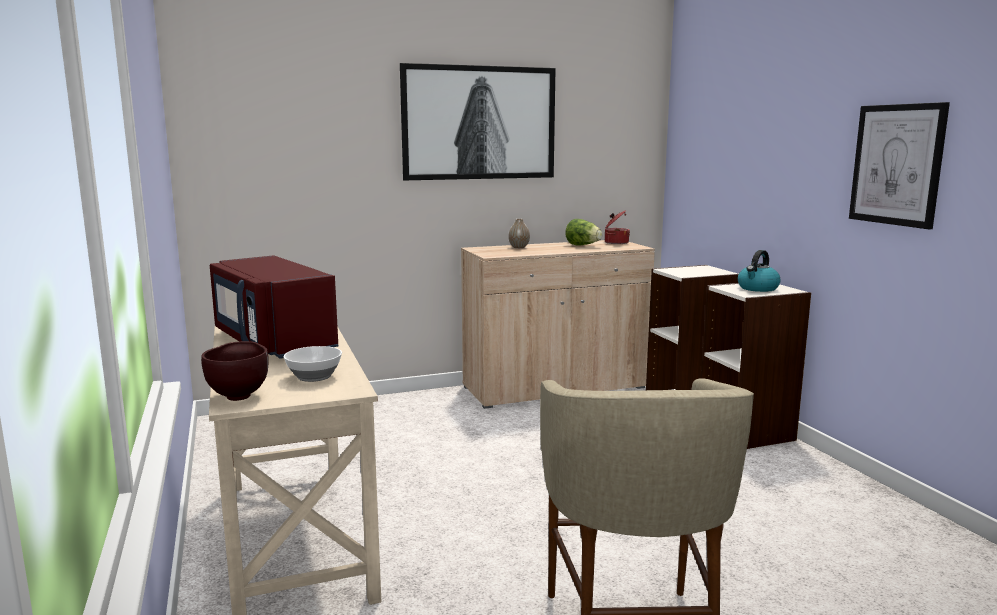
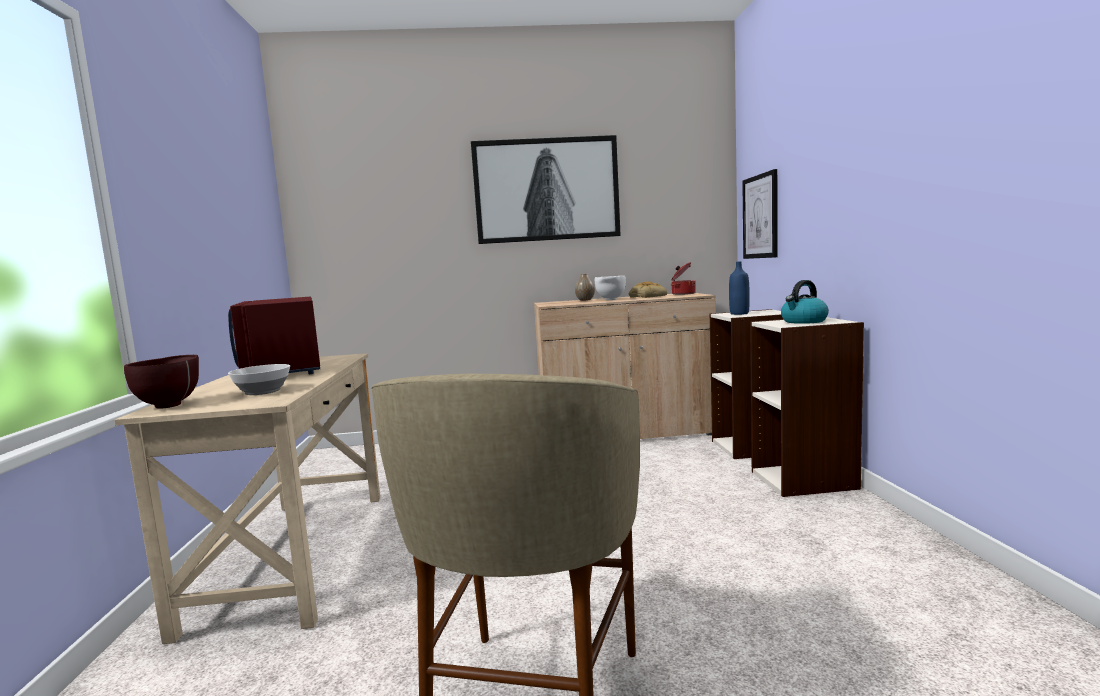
camera: 15 degrees right, 5 degrees down
lettuce [565,219,603,246] -> bread [629,281,667,298]
picture [849,102,950,229] -> picture moved to [742,169,778,259]
none -> white bowl [595,276,626,300]
none -> blue bottle [729,261,750,315]

